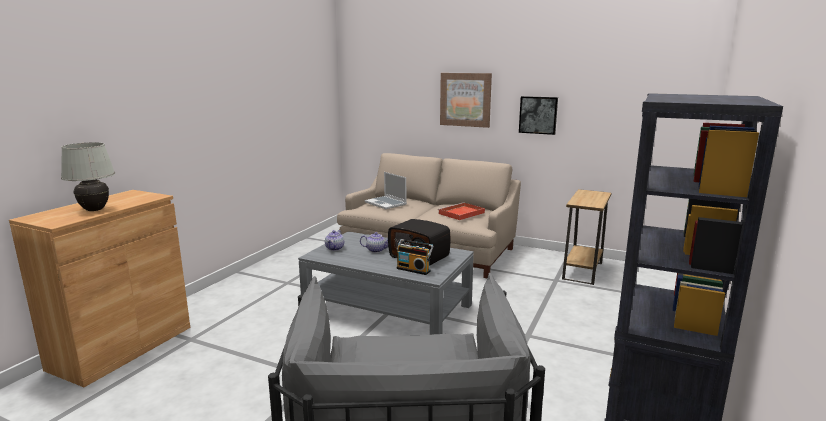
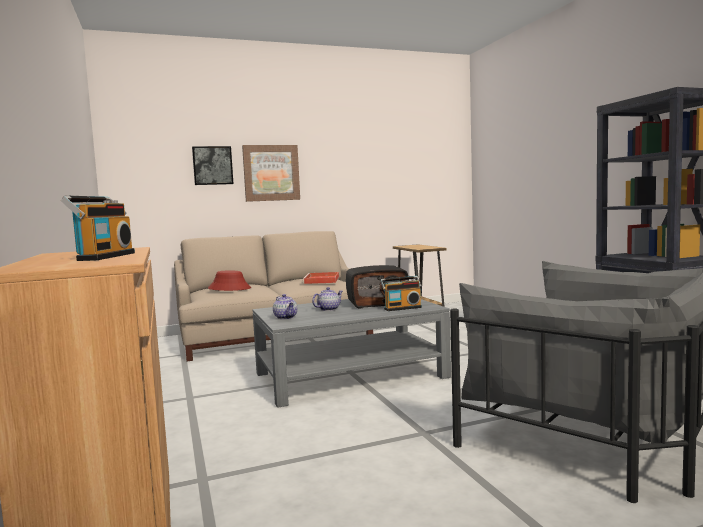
camera: 45 degrees left, 10 degrees down
white table lamp [61,142,115,211] -> radio [61,195,135,261]
laptop [365,172,407,209] -> red hat [208,271,251,291]
picture [519,96,558,135] -> picture moved to [192,146,233,185]

